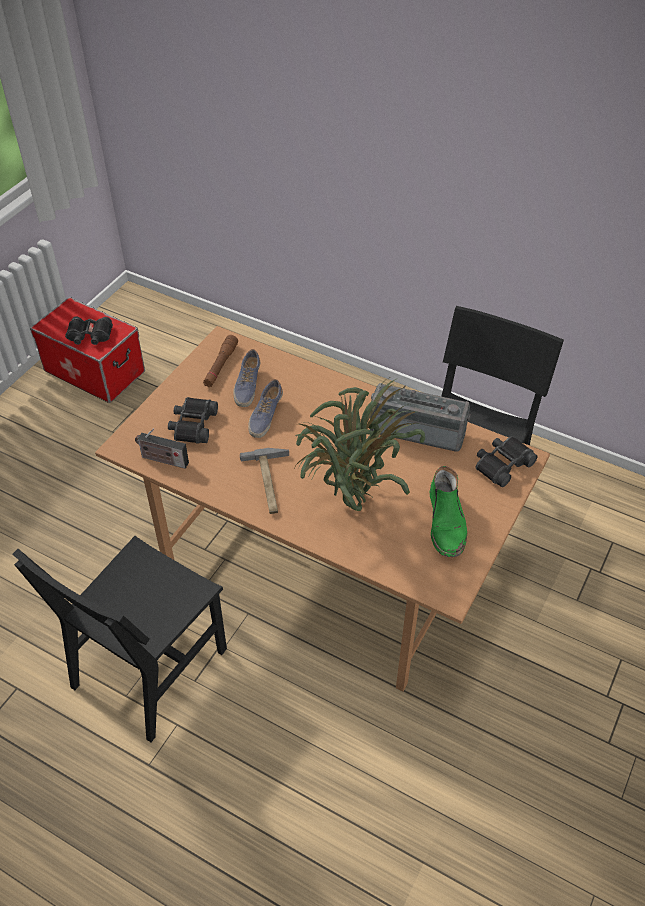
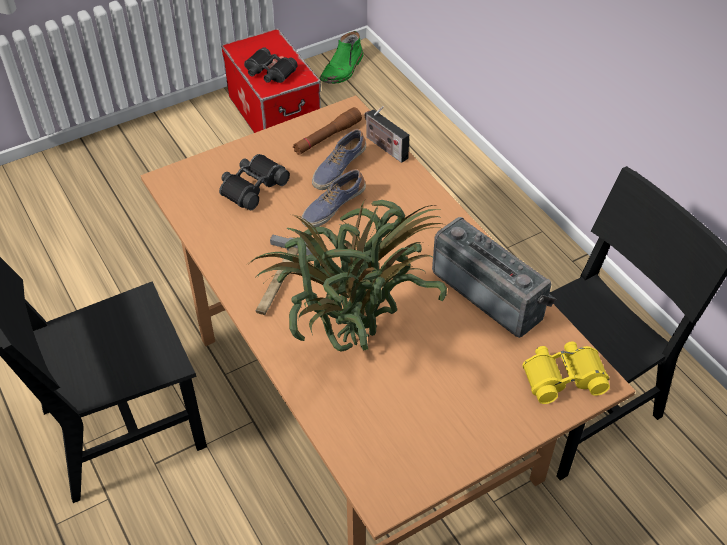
camera: 30 degrees right, 0 degrees up
radio [135,428,189,469] -> radio moved to [364,106,409,163]
green boot [430,466,467,557] -> green boot moved to [319,31,363,84]
black binoculars [475,436,538,487] -> yellow binoculars [522,341,610,404]

